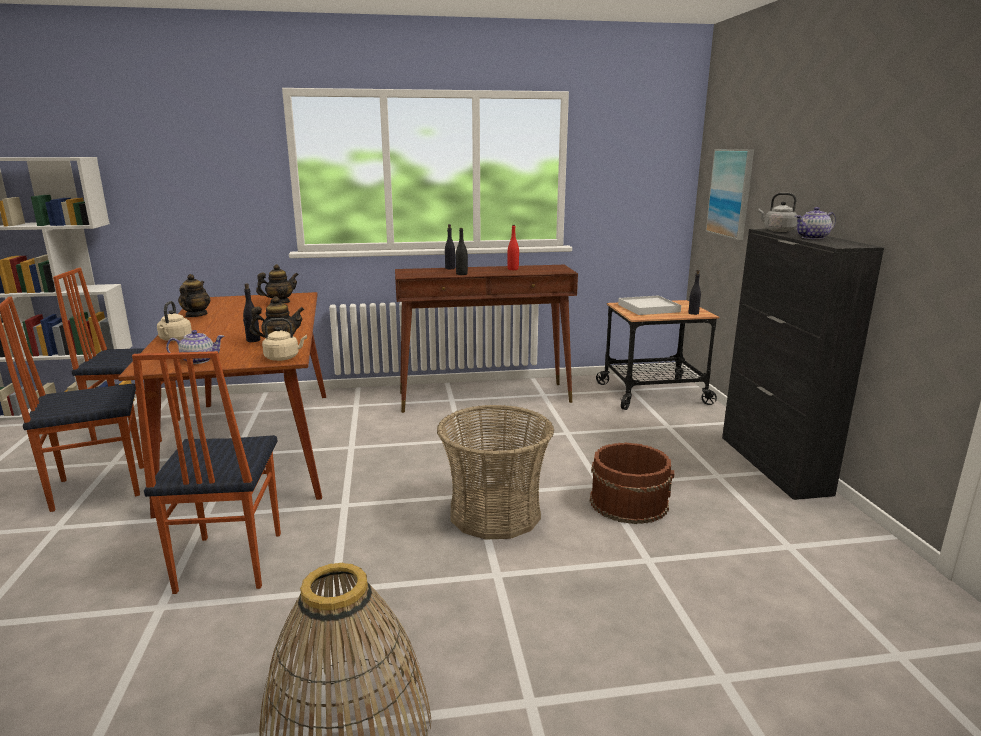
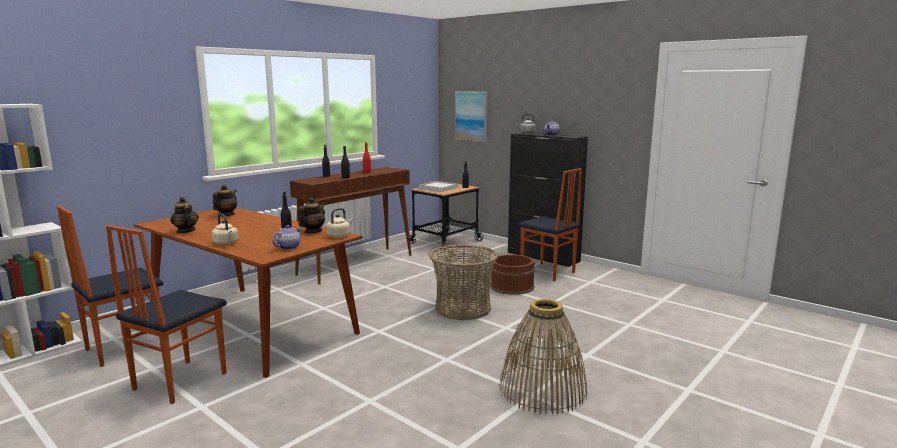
camera: 40 degrees left, 5 degrees down
chair [132,351,281,594] -> chair moved to [518,168,582,281]

